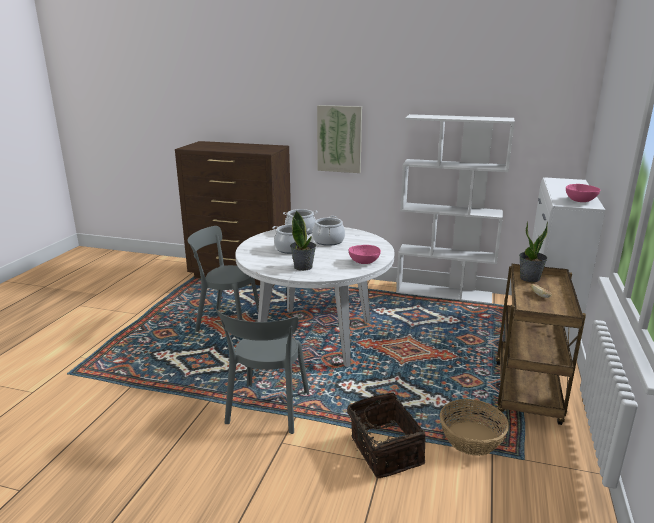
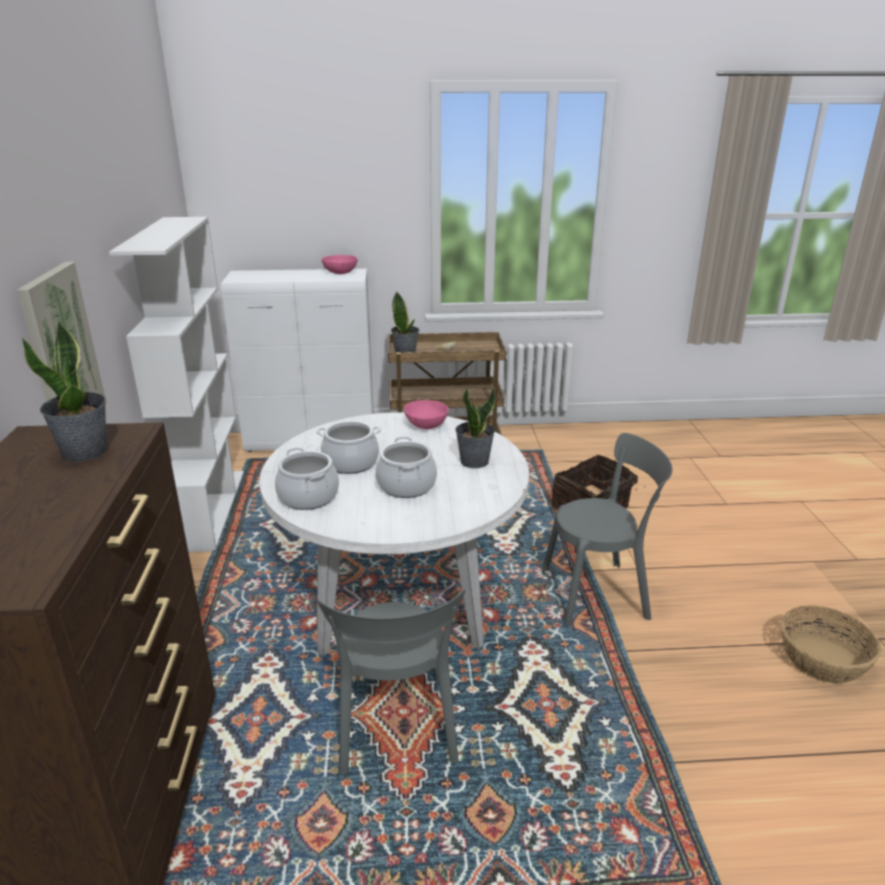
camera: 110 degrees left, 5 degrees up
basket [440,399,509,456] -> basket moved to [781,606,881,684]
none -> potted plant [22,320,107,462]

